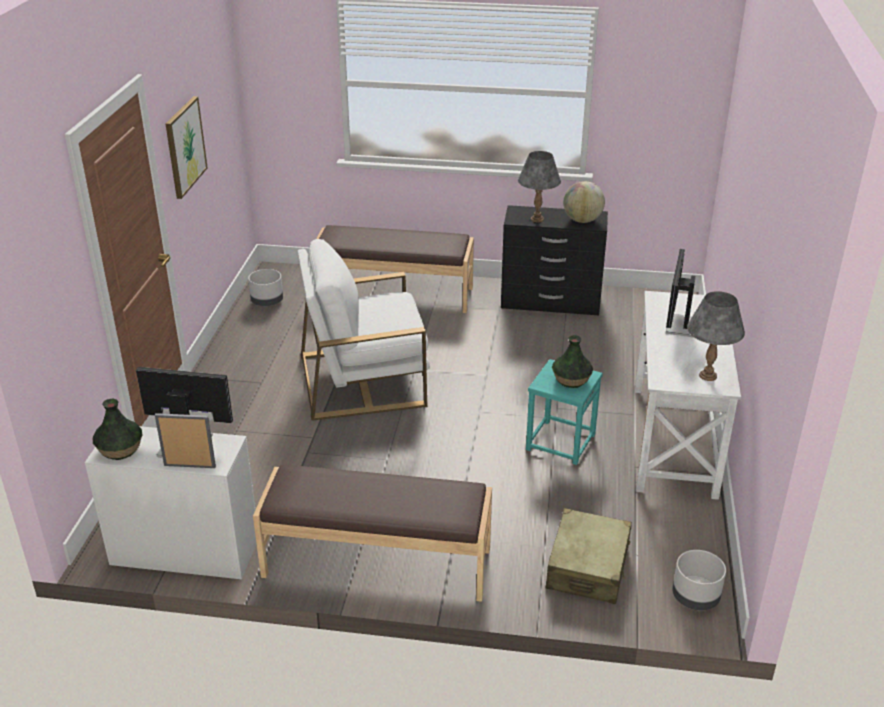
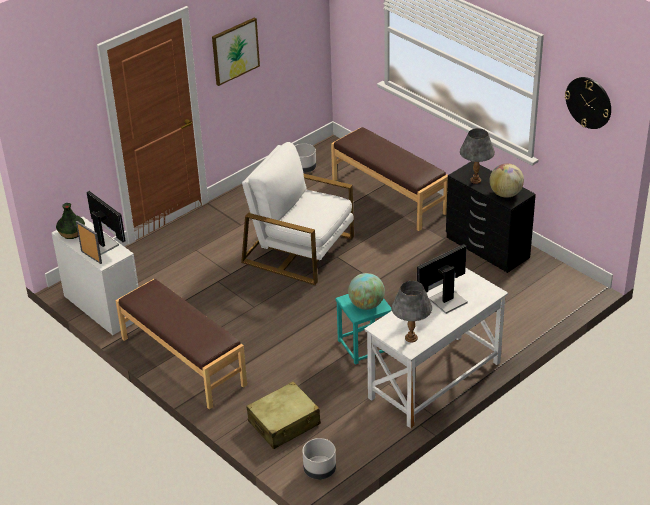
camera: 40 degrees right, 5 degrees up
vase [552,335,593,388] -> globe [348,273,385,310]
none -> wall clock [565,77,611,129]

